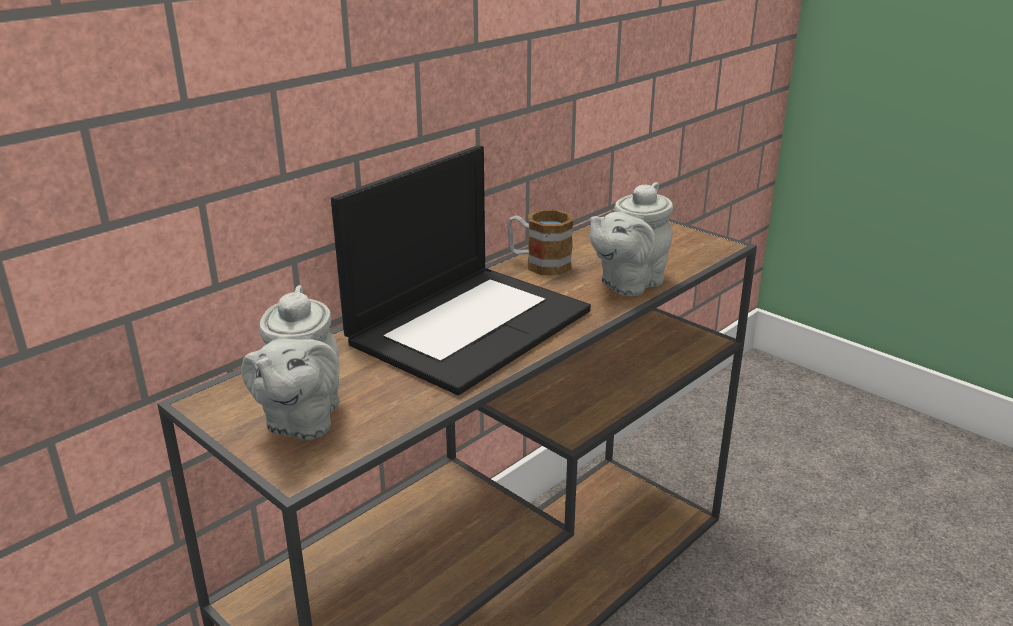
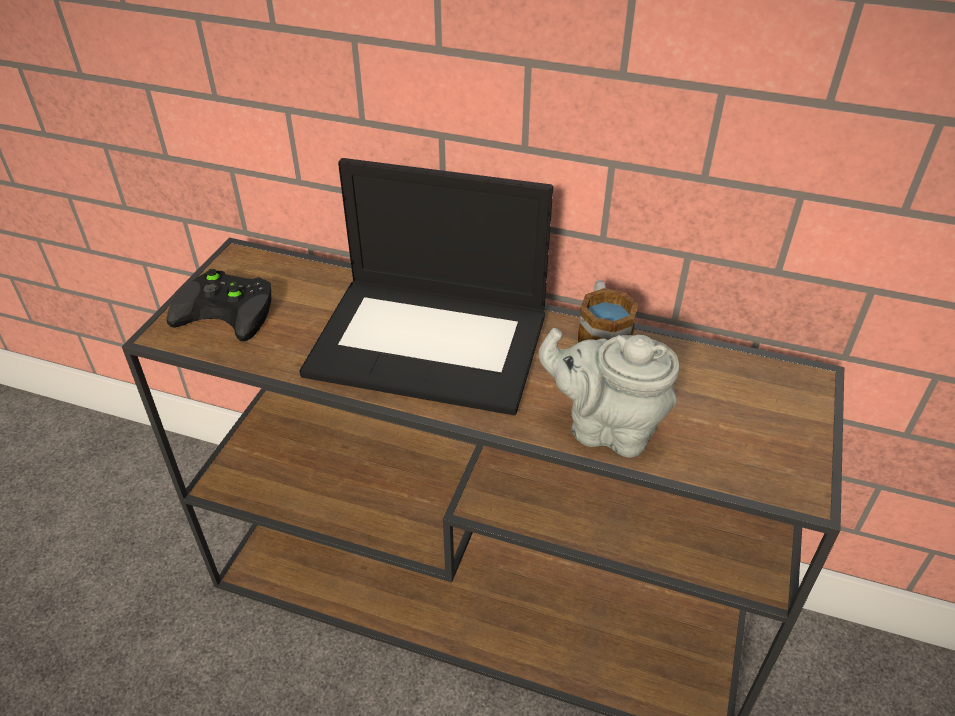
camera: 65 degrees right, 15 degrees up
grey teapot [241,285,340,440] -> black game controller [167,269,271,341]

